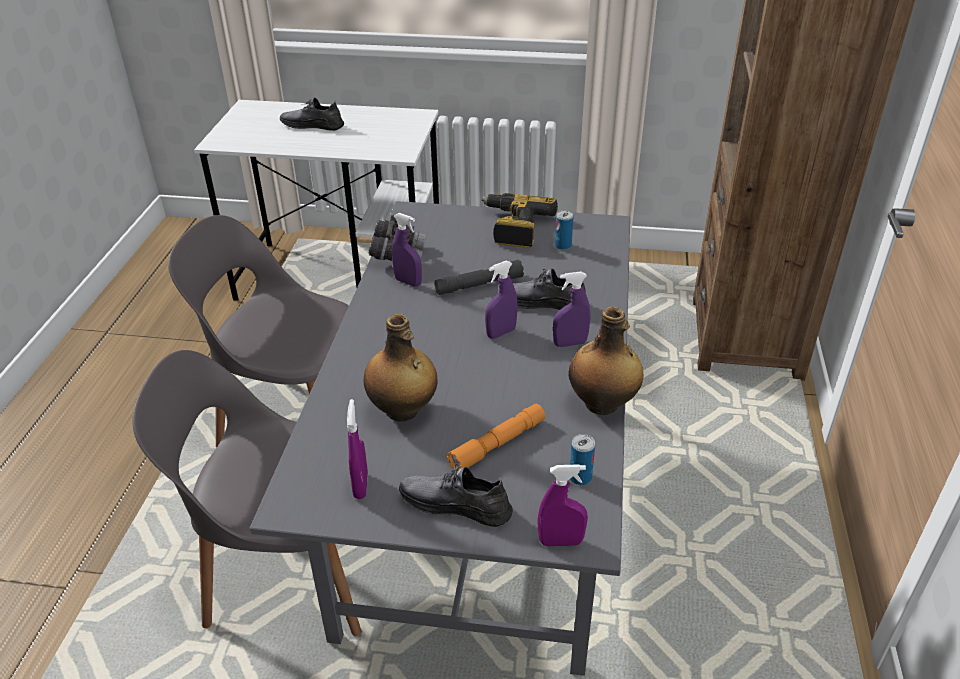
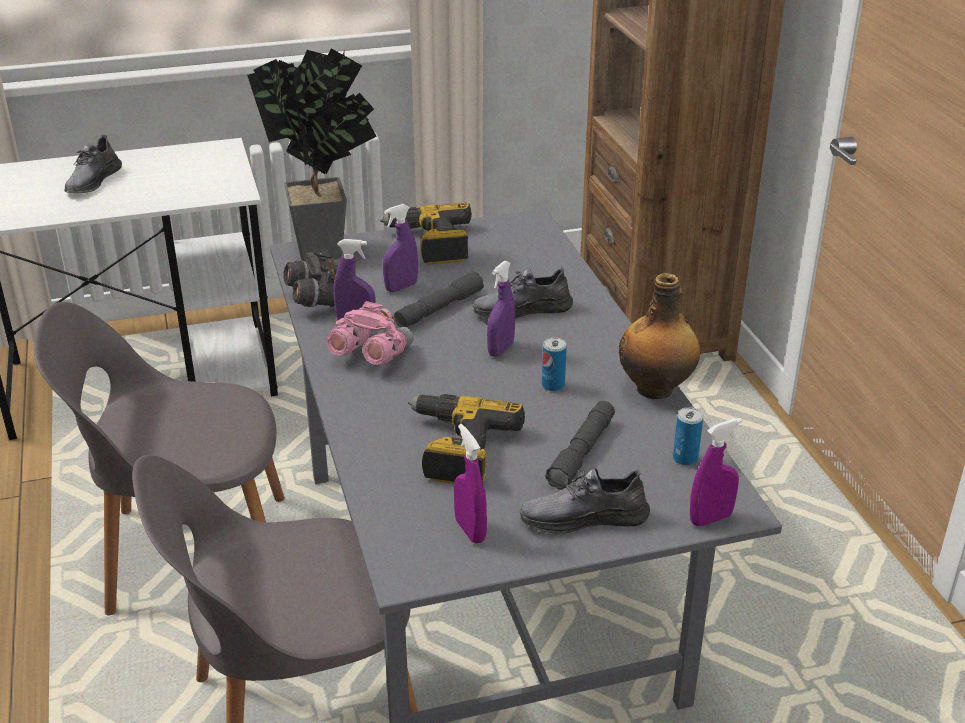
camera: 25 degrees left, 5 degrees down
grey shoe [280,97,344,131] -> grey shoe turned 60 degrees counterclockwise [64,134,122,193]
bottle [364,314,438,421] -> power drill [408,394,525,484]
orange flashlight [447,404,545,470] -> grey flashlight [545,401,615,490]
purple spray bottle [553,271,590,347] -> purple spray bottle moved to [383,204,418,292]
can [555,211,573,250] -> can moved to [542,337,567,392]
none -> potted plant [247,48,377,261]
none -> pink binoculars [326,301,414,365]

